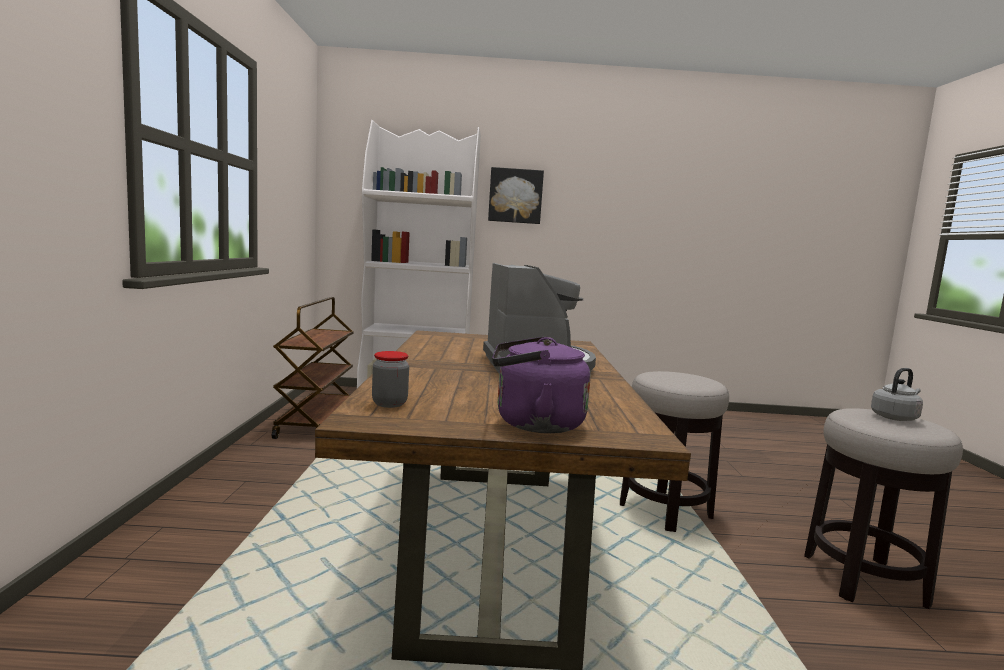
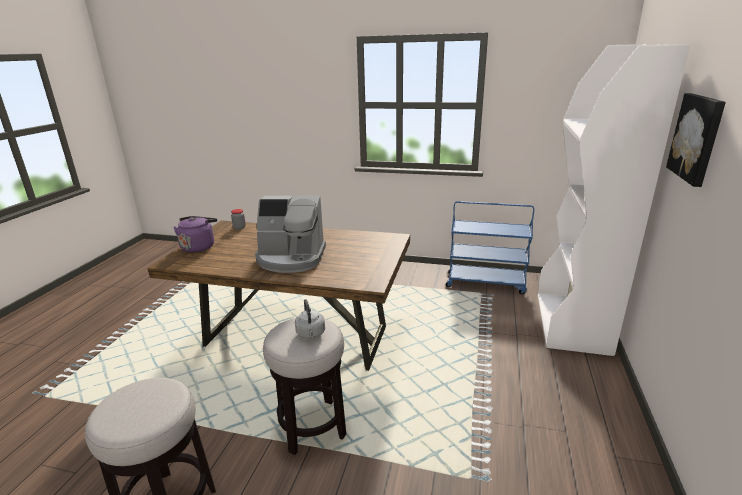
camera: 105 degrees right, 15 degrees up
brown cart [272,297,354,439] -> blue cart [446,201,534,294]
grey kettle [871,368,923,421] -> grey kettle moved to [295,299,325,339]

